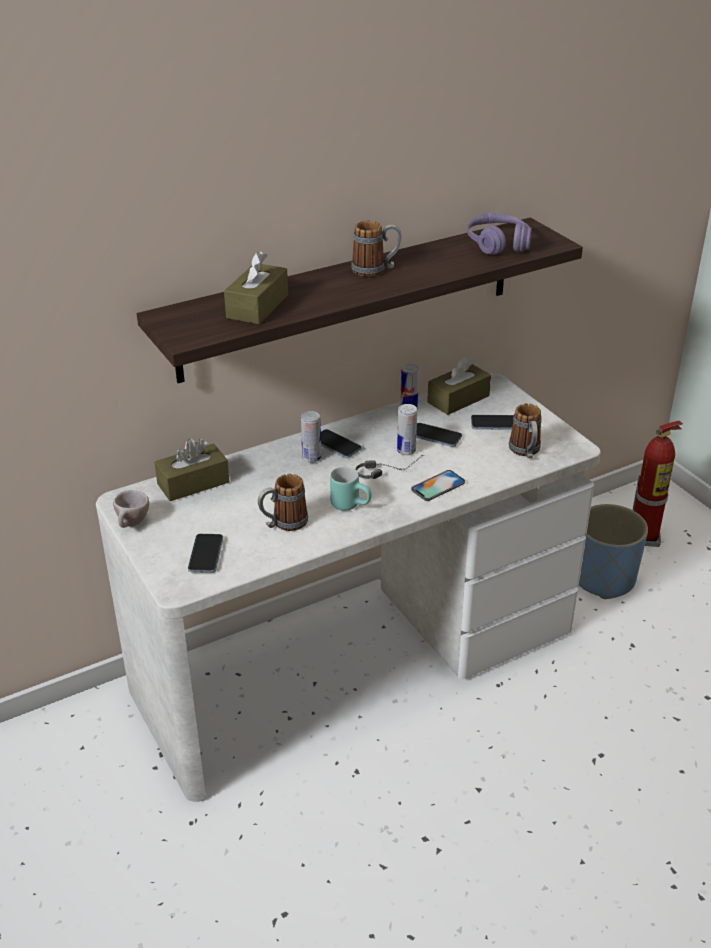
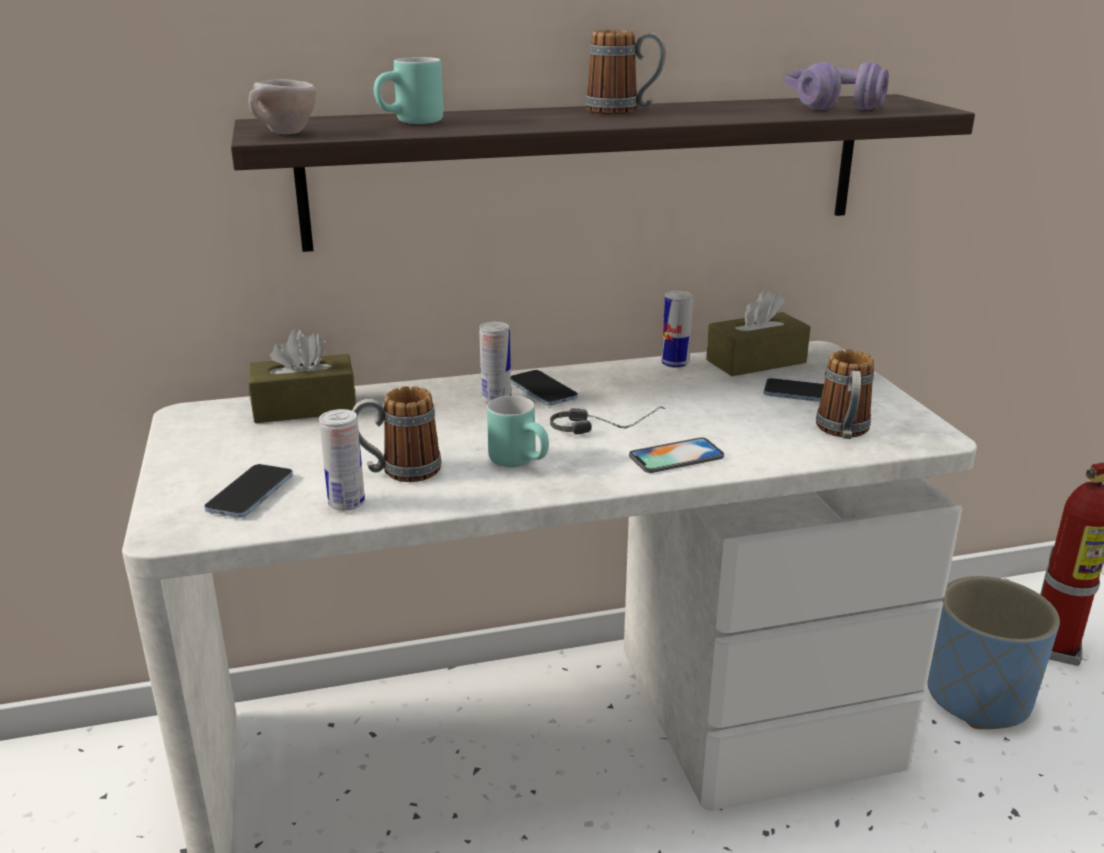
camera: 15 degrees right, 10 degrees down
beige cup [113,490,149,528] -> beige cup moved to [249,79,316,134]
brown tissue box [224,251,288,324] -> turquoise mug [374,57,443,124]
can [397,404,417,455] -> can moved to [319,409,365,511]
phone [416,423,462,447] -> none

